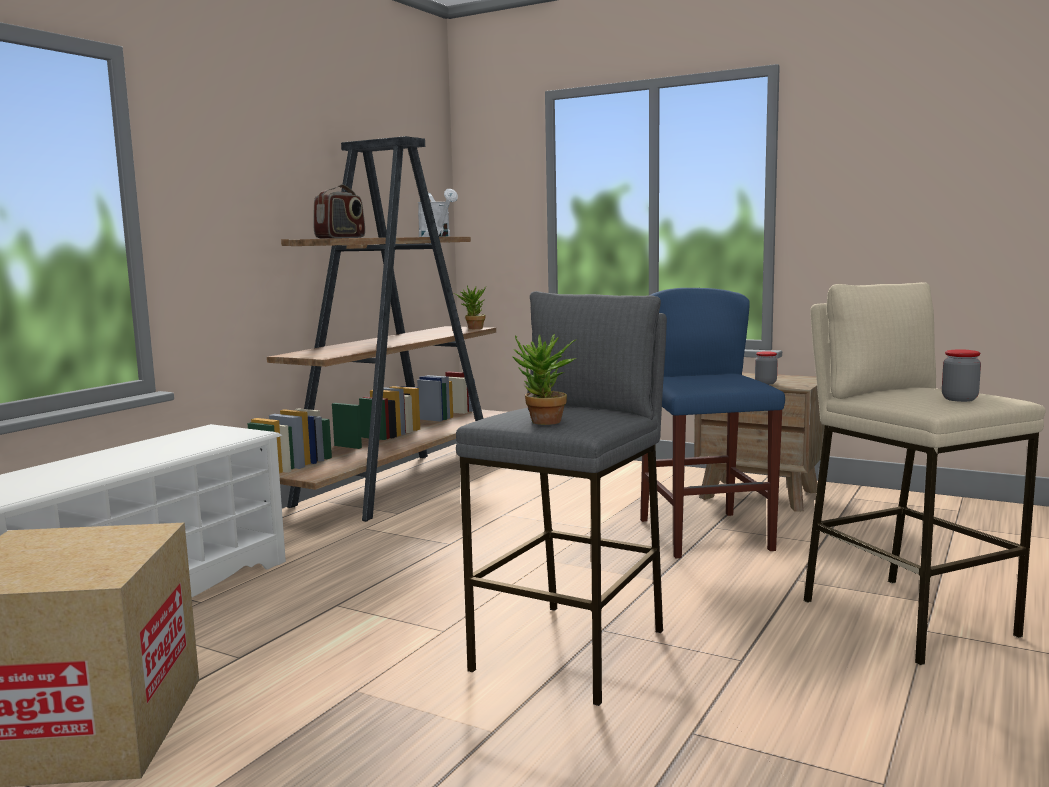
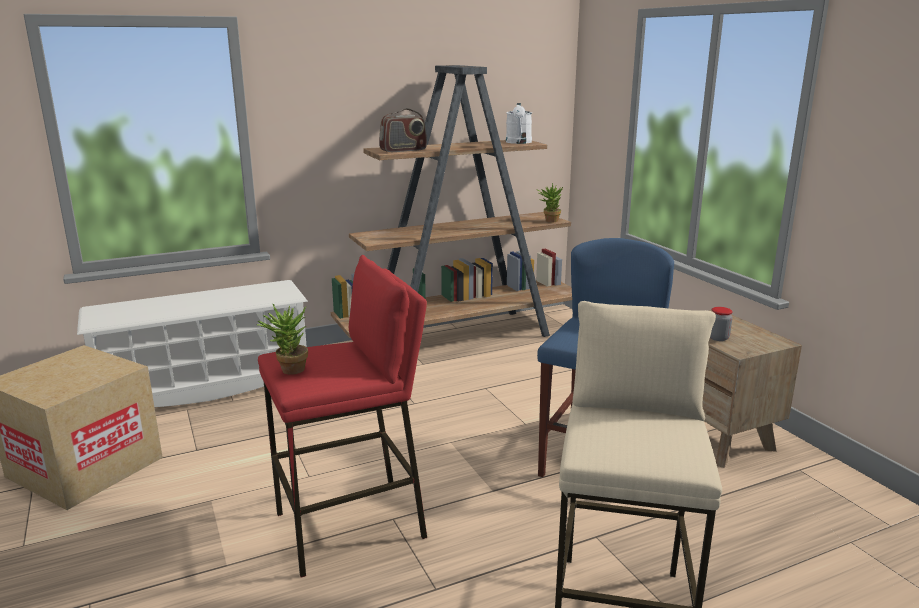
camera: 35 degrees right, 10 degrees up
grey stool [456,291,667,706] -> red stool [258,255,427,578]
jar [942,349,981,402] -> none

